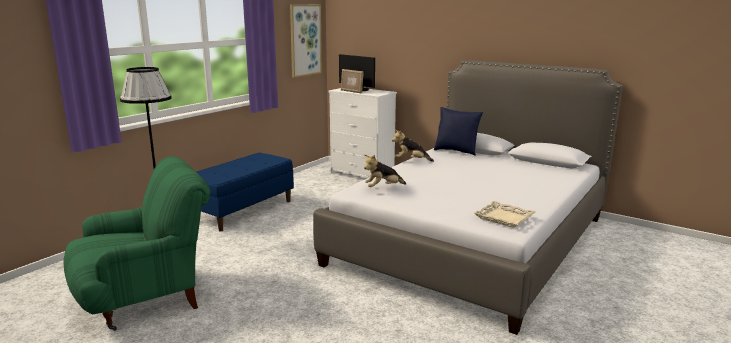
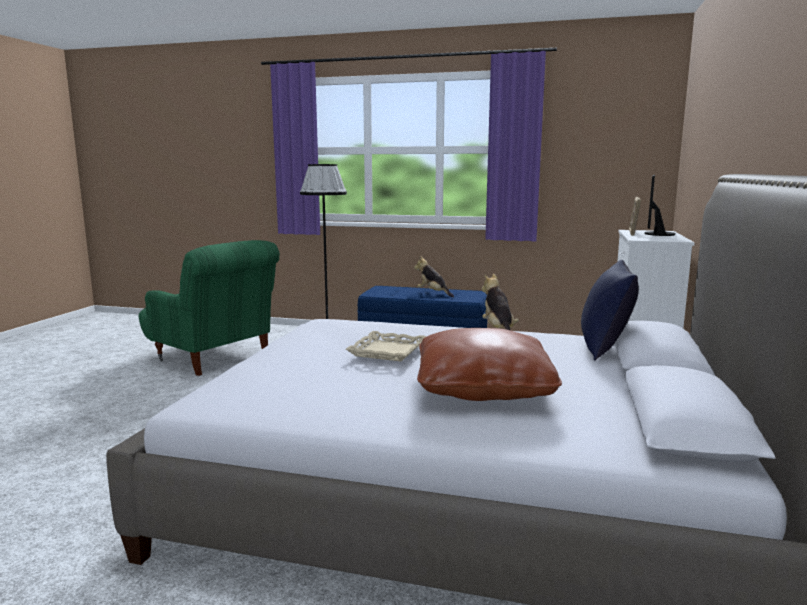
camera: 70 degrees right, 5 degrees down
picture [290,4,322,77] -> none
plush toy [364,154,406,187] -> plush toy moved to [414,257,454,297]
beige tray [474,201,535,228] -> beige tray moved to [346,331,426,361]
none -> brown pillow [417,328,562,401]

